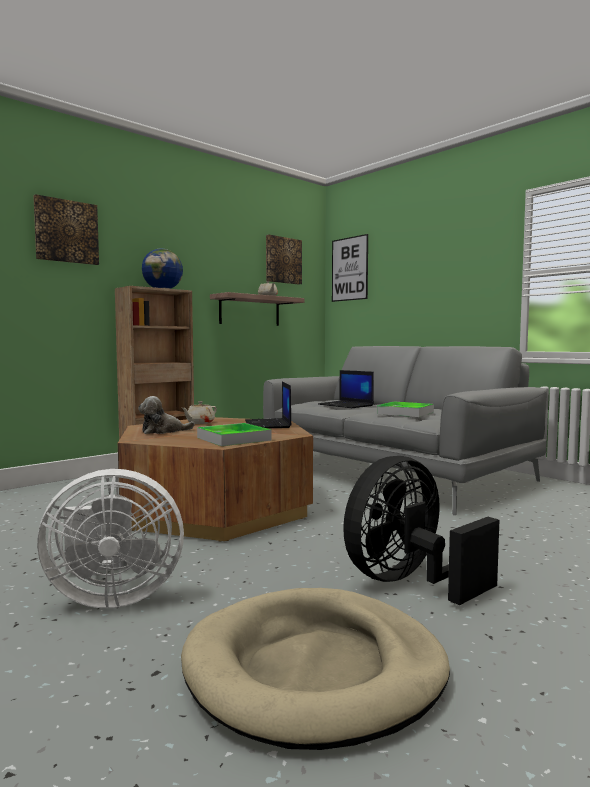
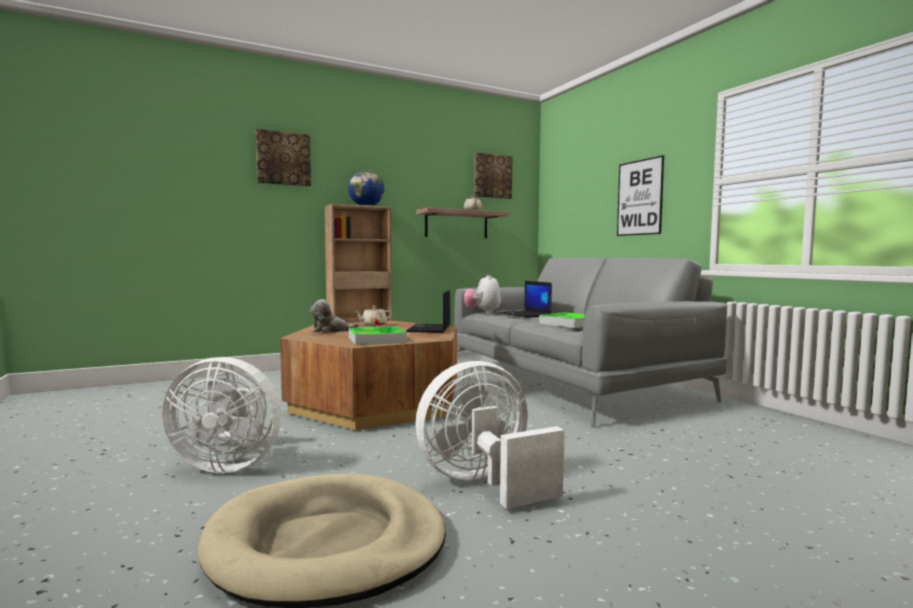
camera: 15 degrees right, 0 degrees up
picture [332,234,368,302] -> picture moved to [617,155,664,236]
black fan [343,456,499,605] -> white fan [415,361,565,509]
none -> plush toy [464,275,501,313]

